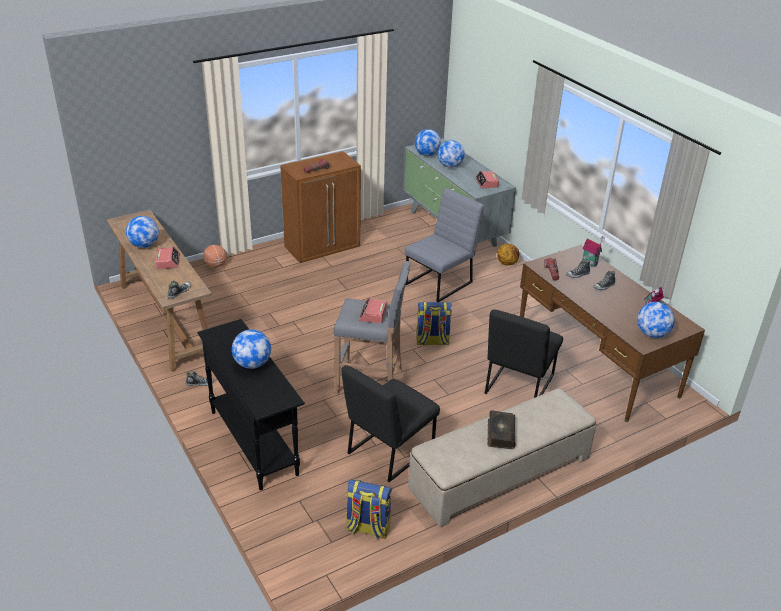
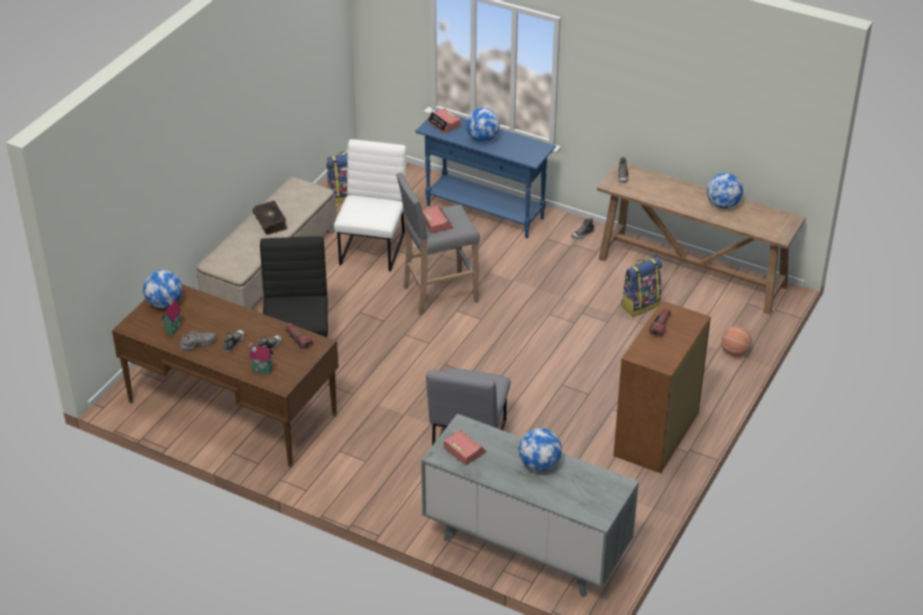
camera: 150 degrees right, 5 degrees up
alarm clock [155,246,180,269] -> alarm clock moved to [427,108,461,134]
black console table [197,319,305,490] -> blue console table [415,110,556,238]
black chair [341,365,440,482] -> white chair [334,139,406,271]
globe [415,129,441,156] -> none
backpack [416,302,452,346] -> backpack moved to [621,257,662,317]
basketball [497,244,519,266] -> none
none -> grey shoe [180,331,216,351]

